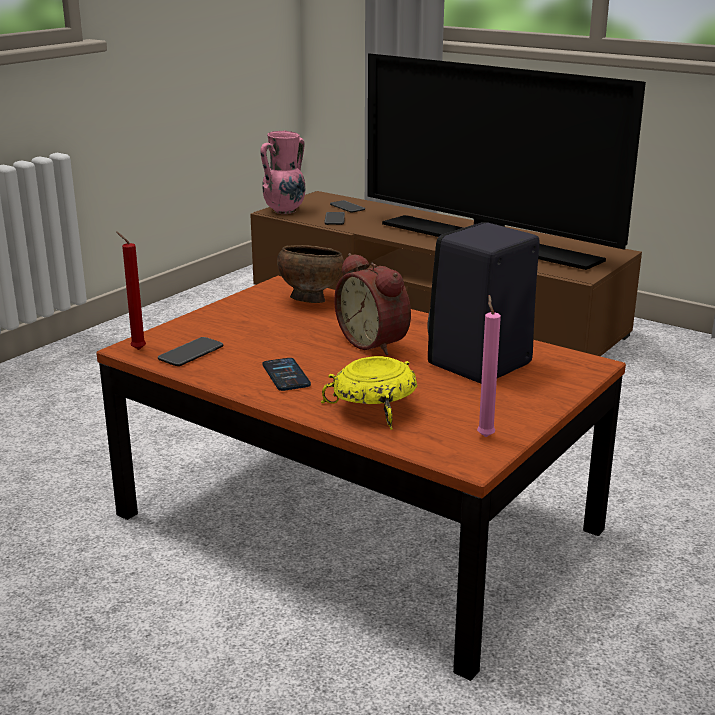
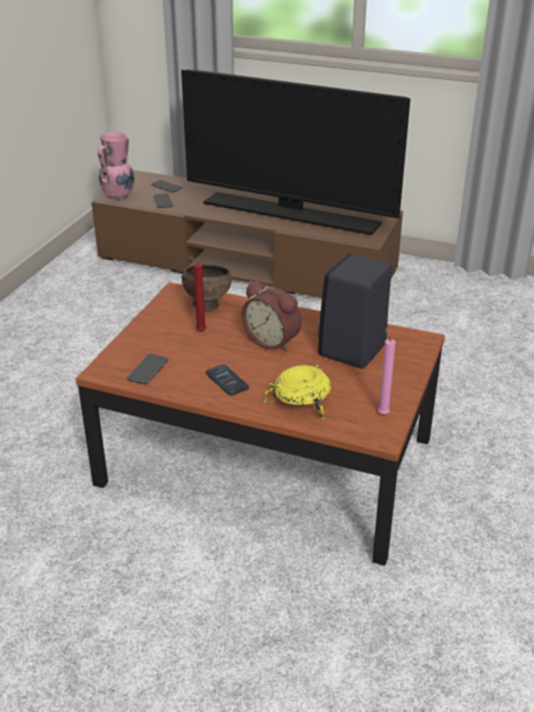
camera: 15 degrees left, 10 degrees up
red candle [116,231,146,350] -> red candle moved to [188,256,206,332]

